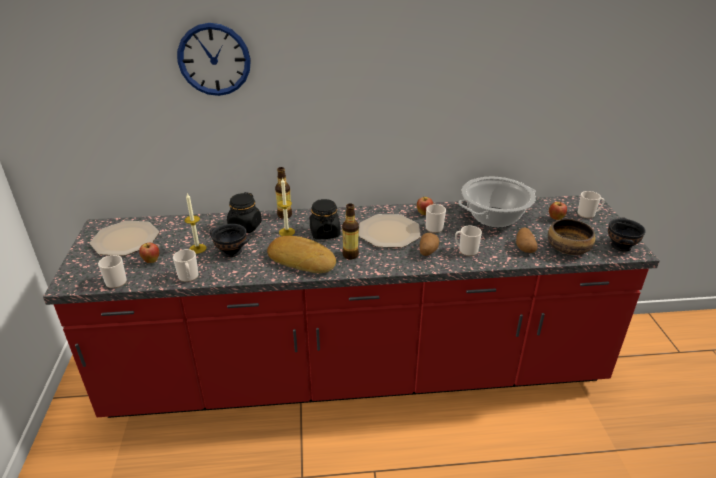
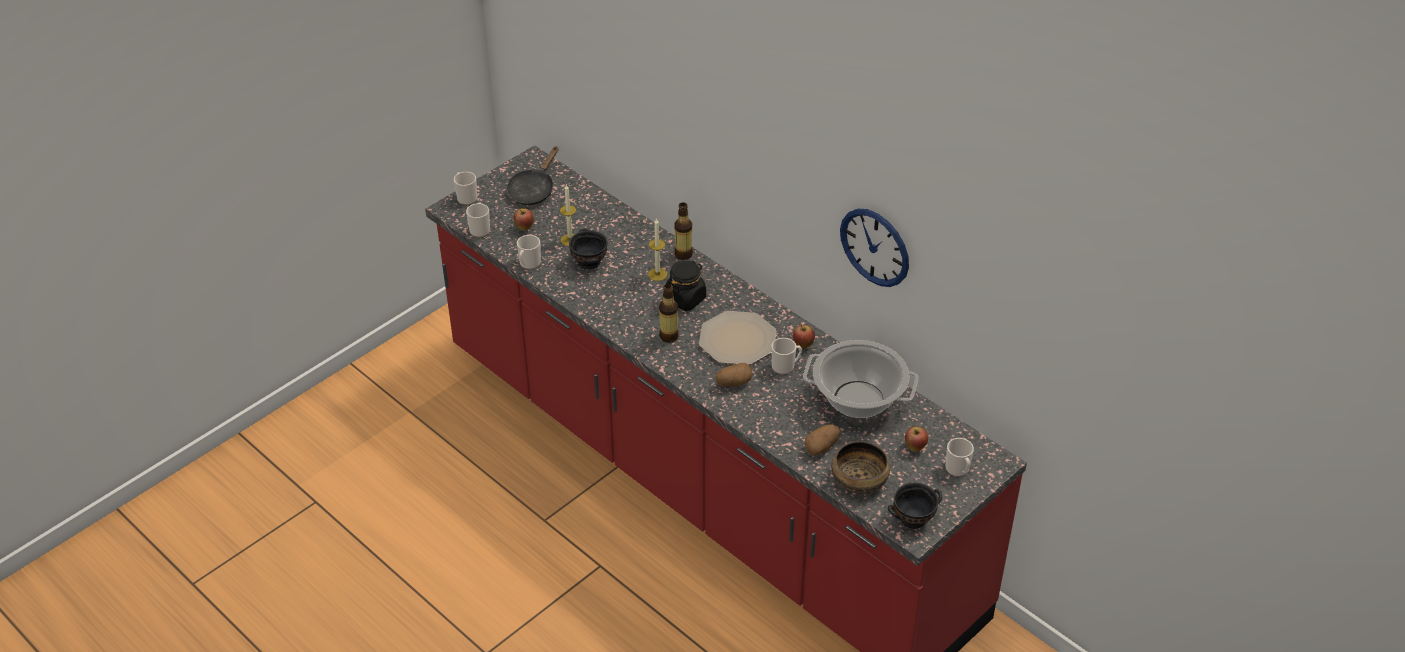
camera: 50 degrees right, 10 degrees up
plate [90,221,159,256] -> black frying pan [507,146,559,205]
wall clock [177,23,251,96] -> wall clock moved to [840,209,909,287]
black jar [227,192,262,233] -> none
bread [267,236,336,273] -> none
mug [455,226,482,256] -> mug moved to [454,172,477,205]

